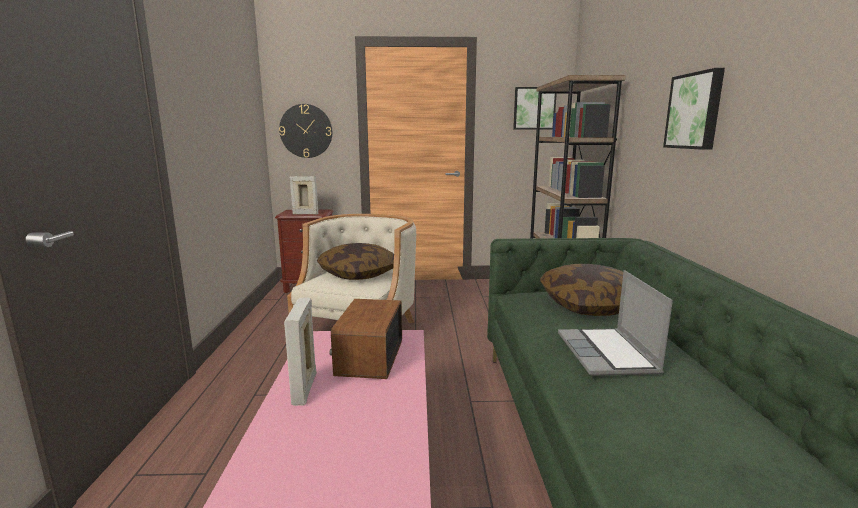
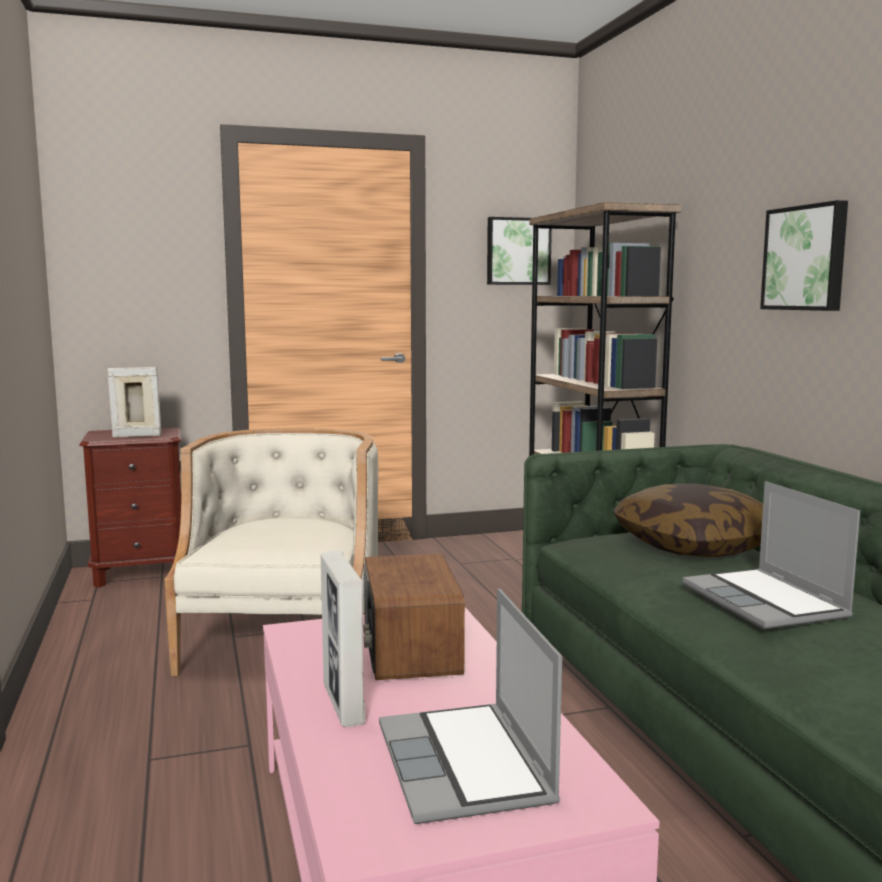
camera: 15 degrees left, 5 degrees down
wall clock [279,104,332,158] -> none
pillow [317,243,394,280] -> none
none -> laptop [379,588,562,824]

